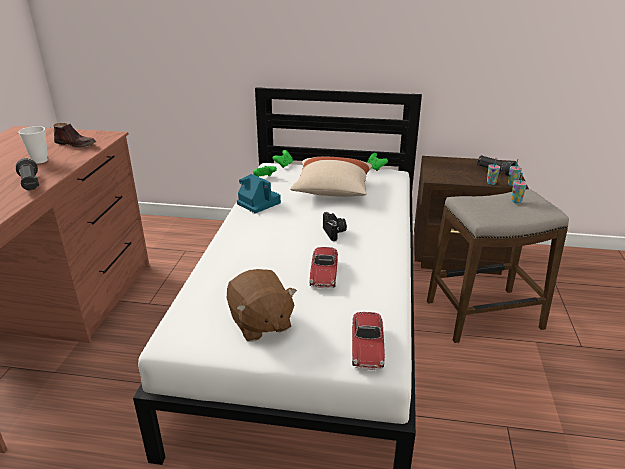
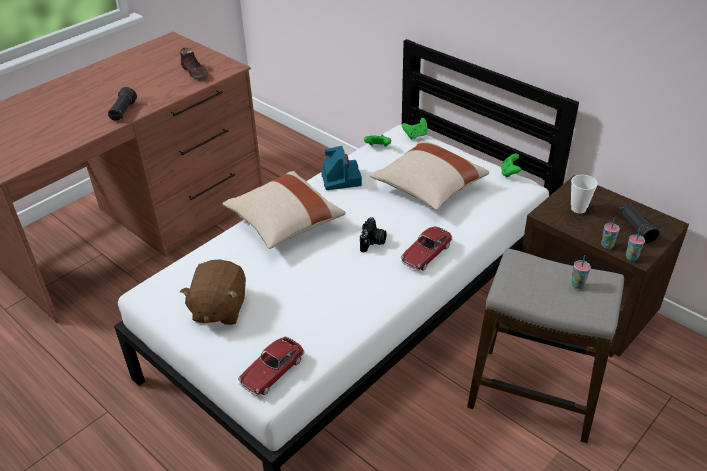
camera: 35 degrees right, 10 degrees up
cup [18,126,48,164] -> cup moved to [571,175,598,214]
toy car [310,247,338,288] -> toy car moved to [401,226,452,271]
none -> beige pillow [222,171,346,249]

